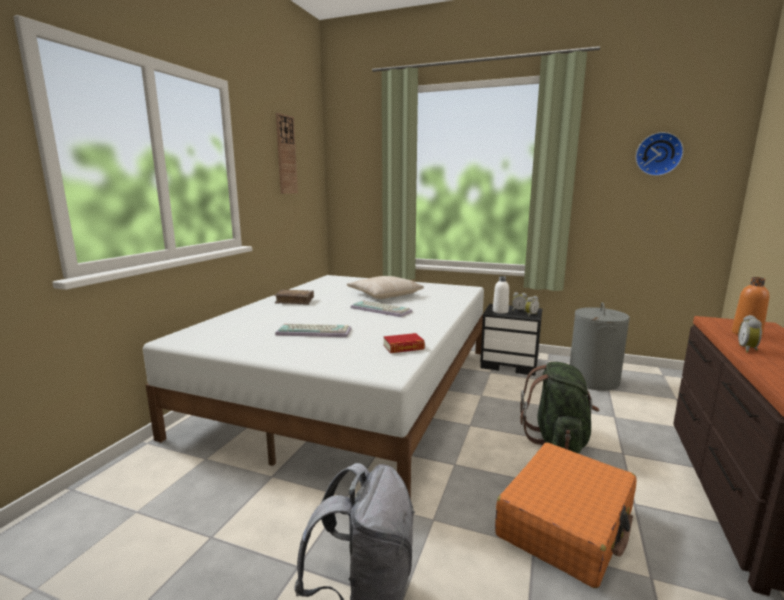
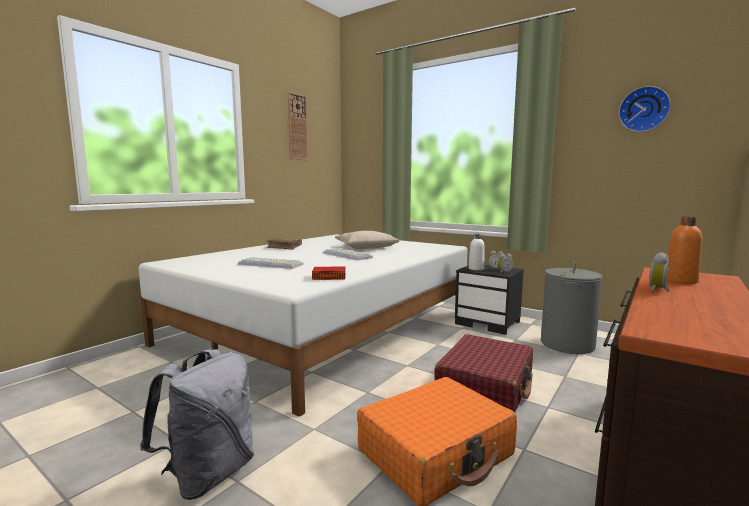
camera: 15 degrees right, 5 degrees down
green backpack [520,362,599,454] -> red suitcase [434,334,533,412]

